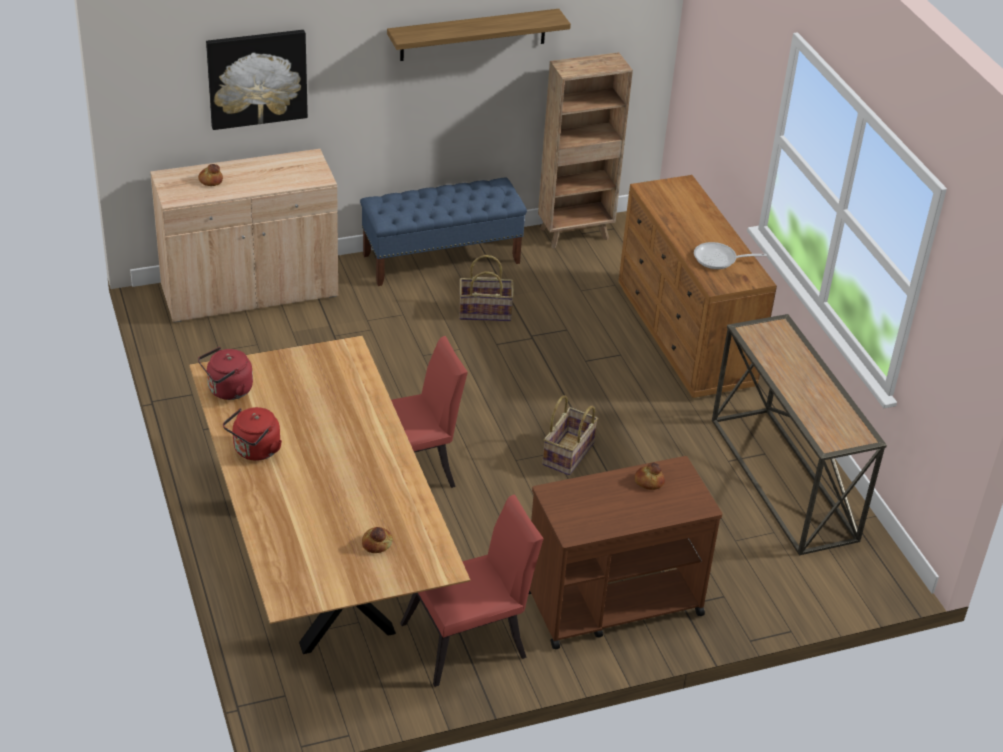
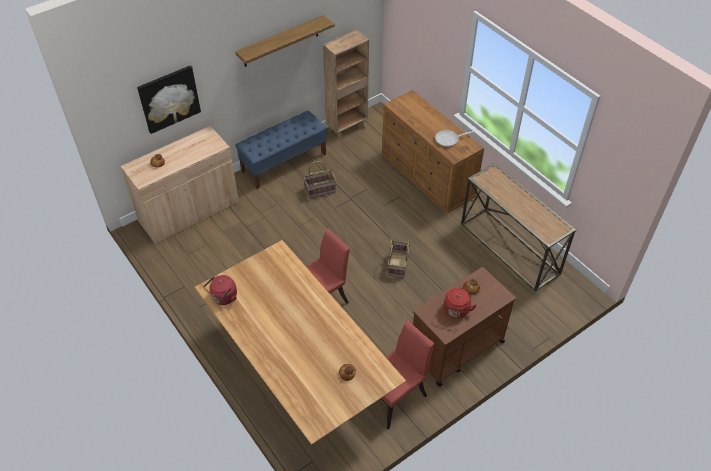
camera: 15 degrees left, 10 degrees up
red kettle [223,407,282,461] -> red kettle moved to [442,288,477,318]

